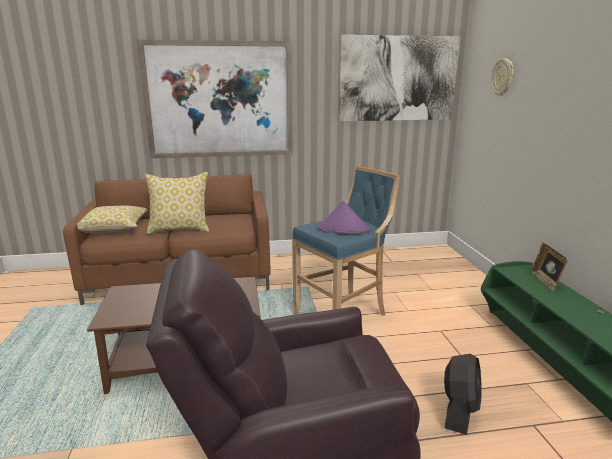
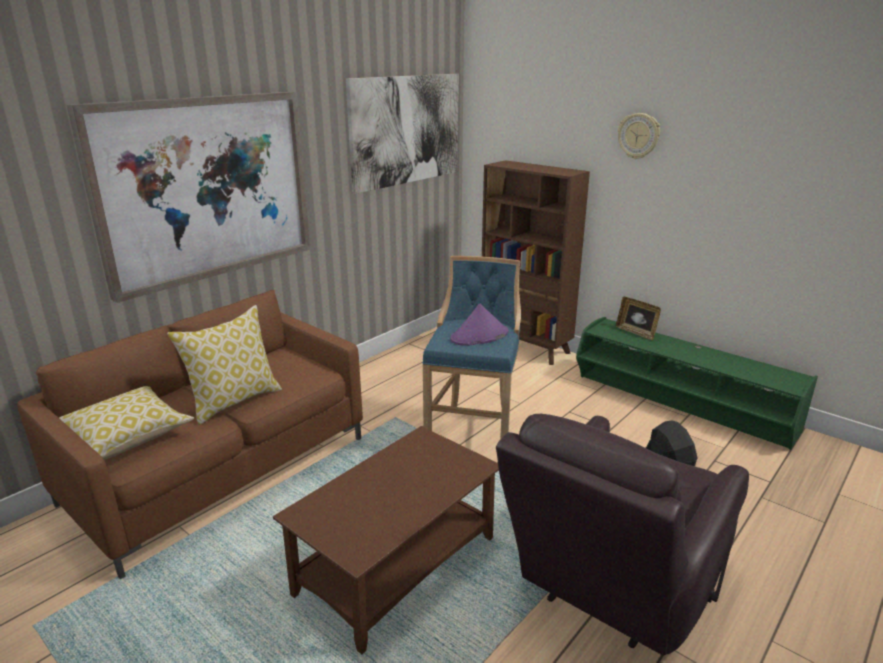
camera: 40 degrees left, 5 degrees up
wall clock [491,58,514,96] -> wall clock moved to [618,113,660,159]
none -> brown bookcase [482,160,590,365]

